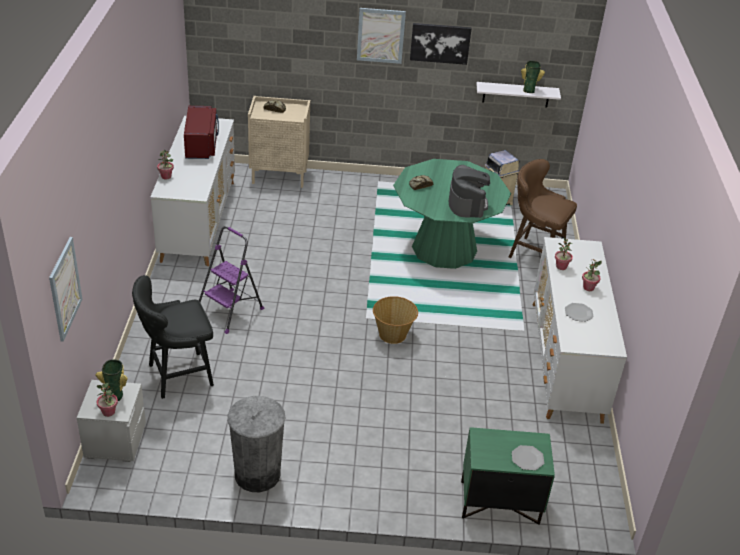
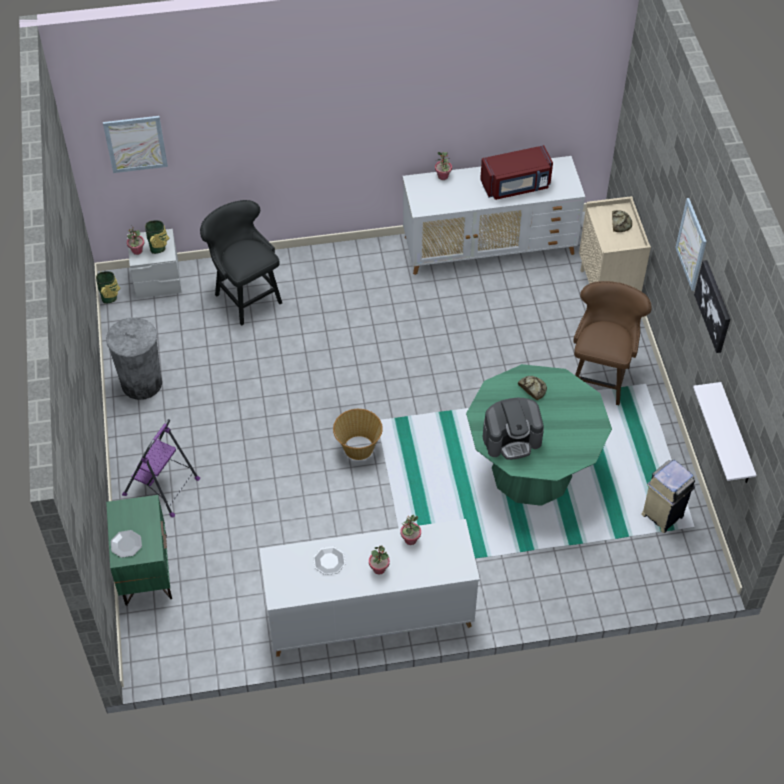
camera: 80 degrees right, 15 degrees up
purple step ladder [199,226,265,334] -> purple step ladder moved to [122,419,200,517]
brown stool [509,159,577,258] -> brown stool moved to [573,281,652,405]
vase [521,61,545,93] -> vase moved to [96,271,120,304]

